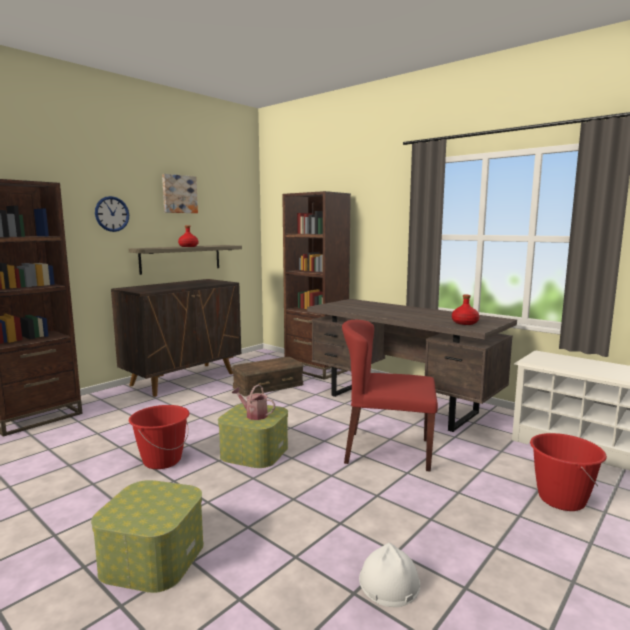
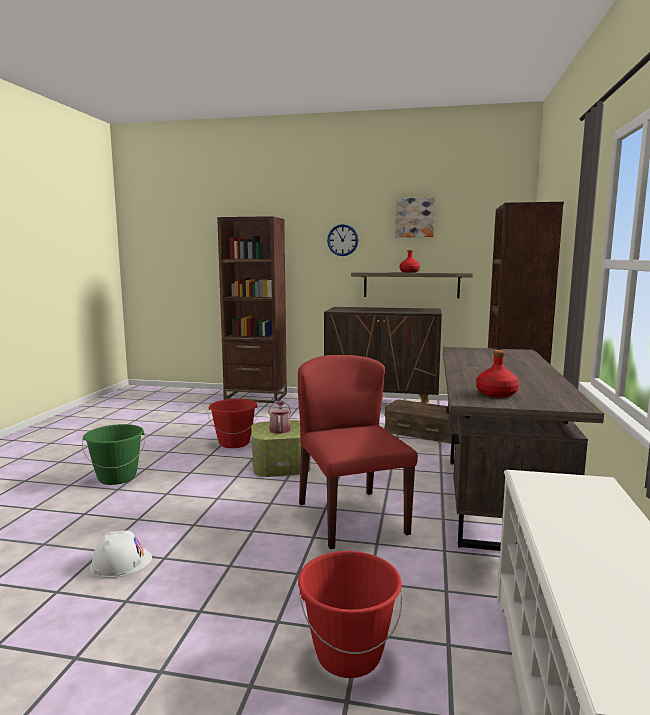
camera: 60 degrees right, 0 degrees up
storage box [91,480,204,593] -> green bucket [82,424,145,485]

